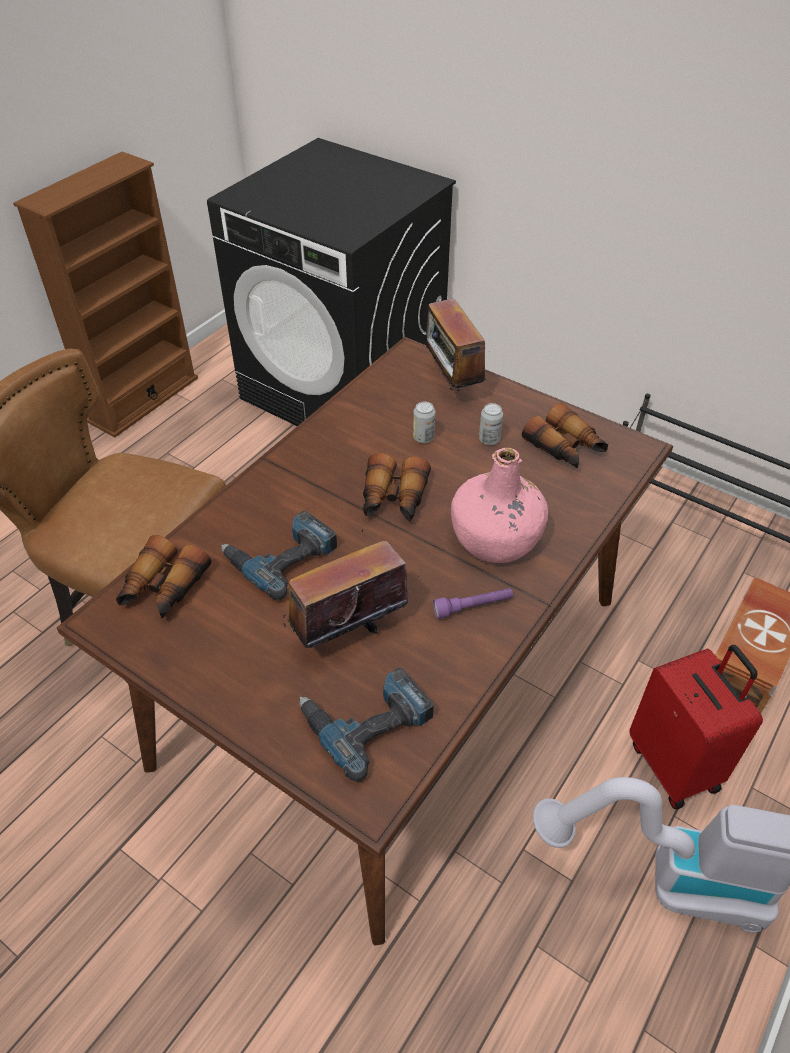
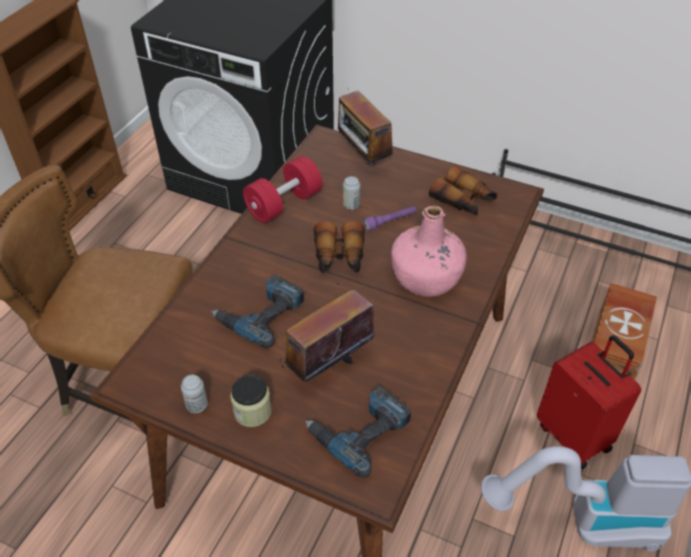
camera: 10 degrees left, 0 degrees up
binoculars [116,535,211,619] -> none
purple flashlight [433,588,513,619] -> purple flashlight moved to [364,206,416,231]
can [479,403,503,445] -> can moved to [181,375,208,413]
none -> jar [230,374,272,427]
none -> red dumbbell [243,156,323,223]

